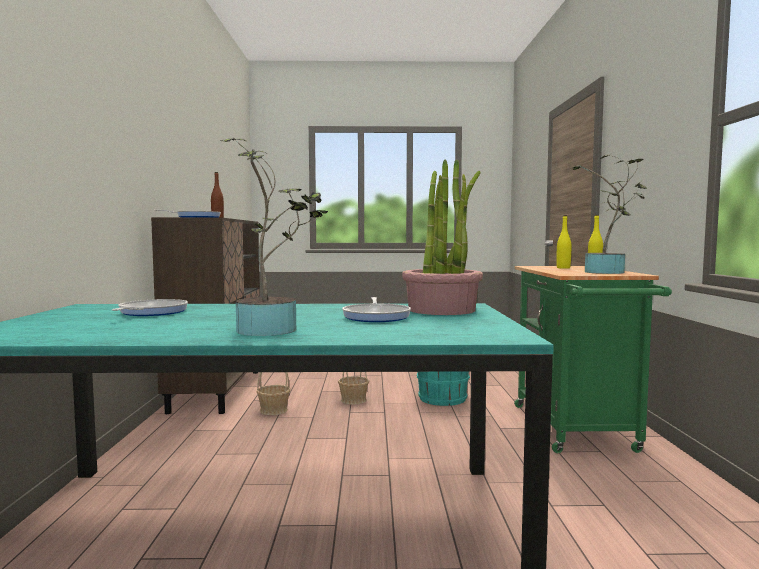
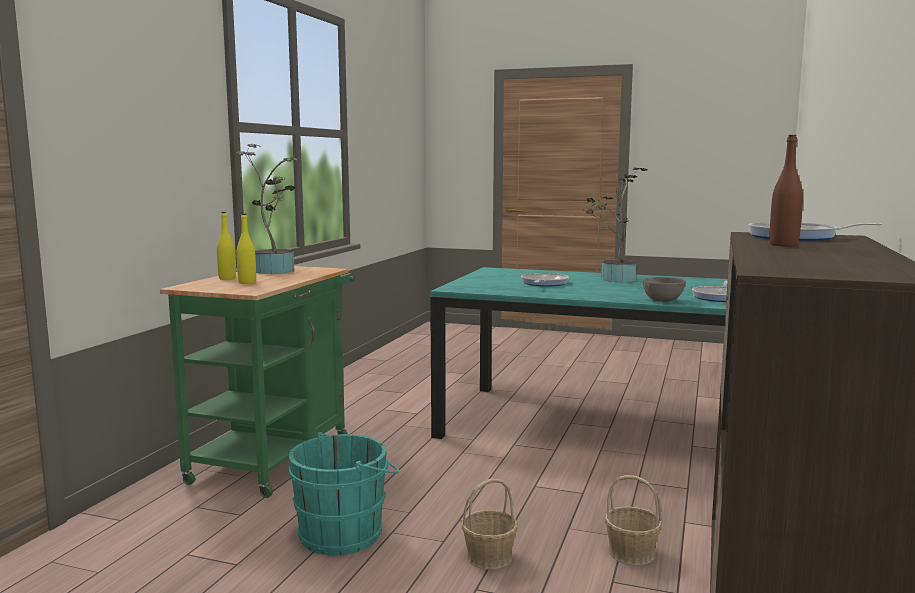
camera: 160 degrees left, 5 degrees up
potted plant [402,160,483,315] -> none
none -> grey bowl [643,277,686,302]

